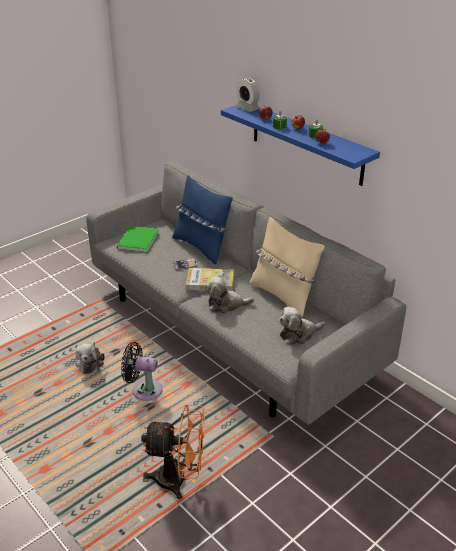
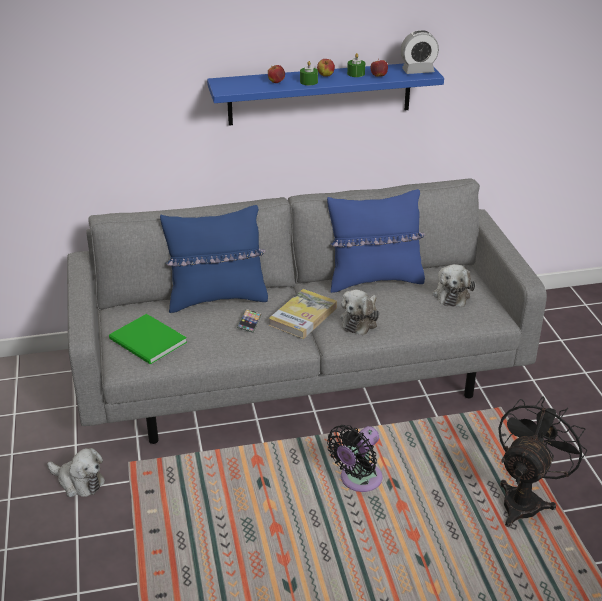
camera: 60 degrees left, 0 degrees up
plush toy [75,341,105,374] -> plush toy moved to [47,448,105,497]
orange fan [141,405,205,499] -> black fan [498,397,587,527]
alarm clock [236,78,260,112] -> alarm clock moved to [401,30,439,74]
beige pillow [249,216,325,319] -> blue pillow [327,189,426,293]

